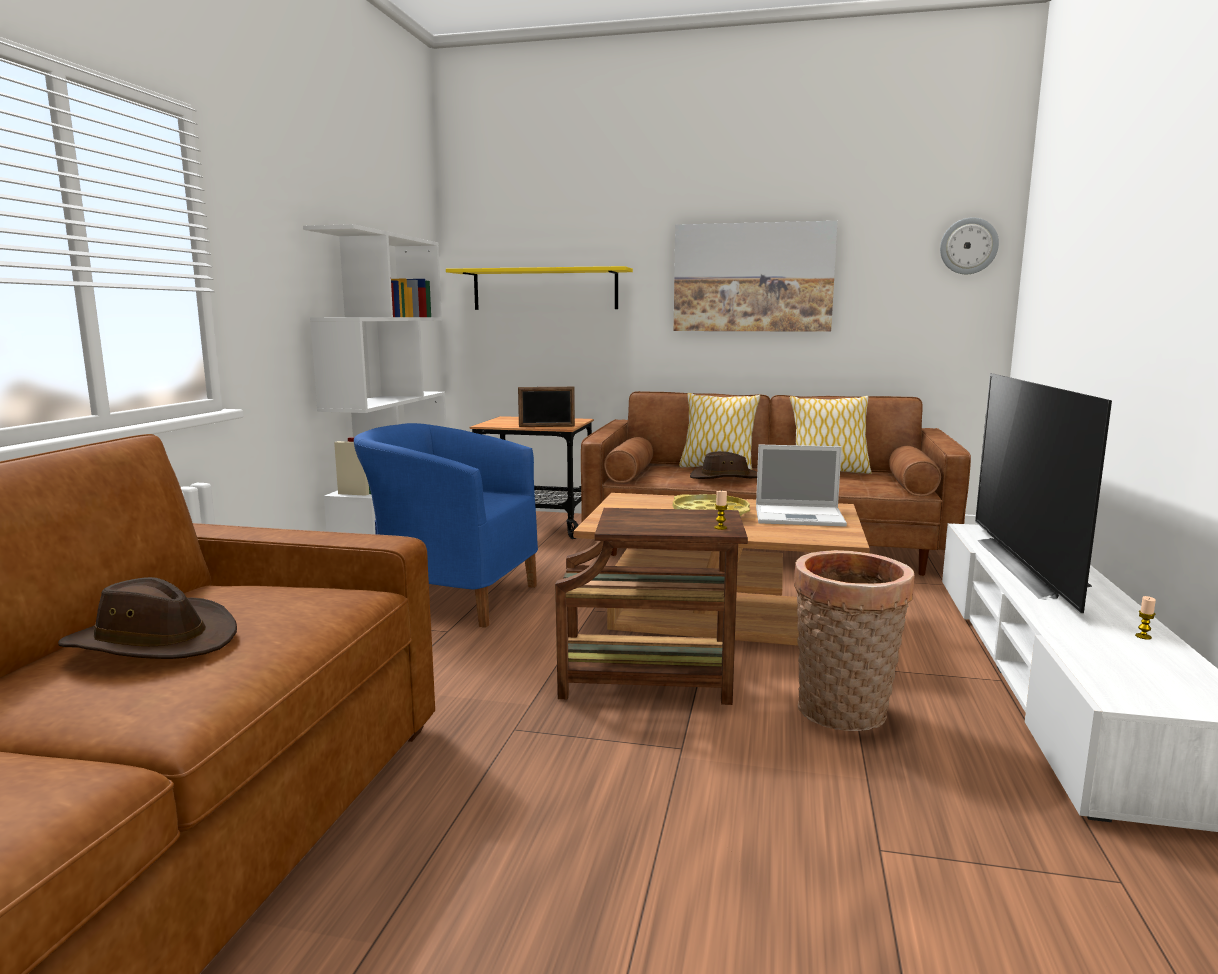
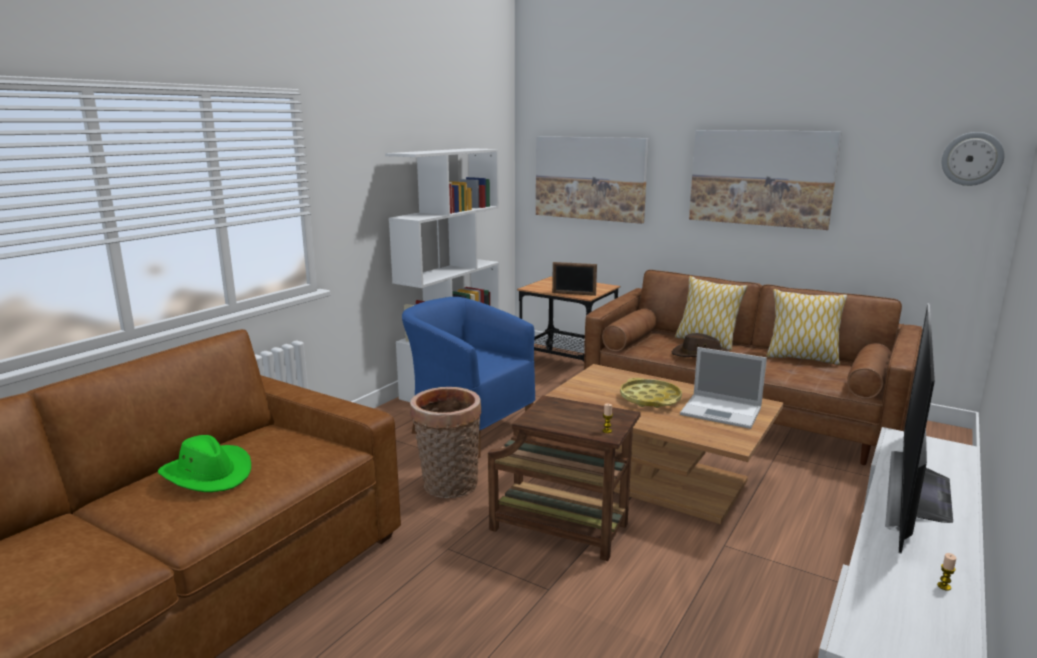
camera: 20 degrees right, 5 degrees up
brown hat [58,577,237,659] -> green hat [158,435,251,492]
yellow shelf [446,266,633,310] -> picture [536,136,649,224]
basket [794,550,915,731] -> basket moved to [410,387,481,498]

